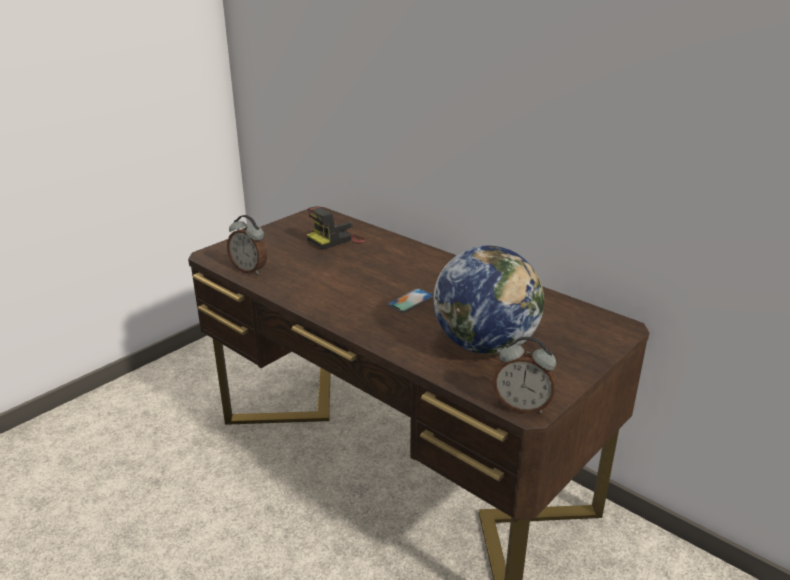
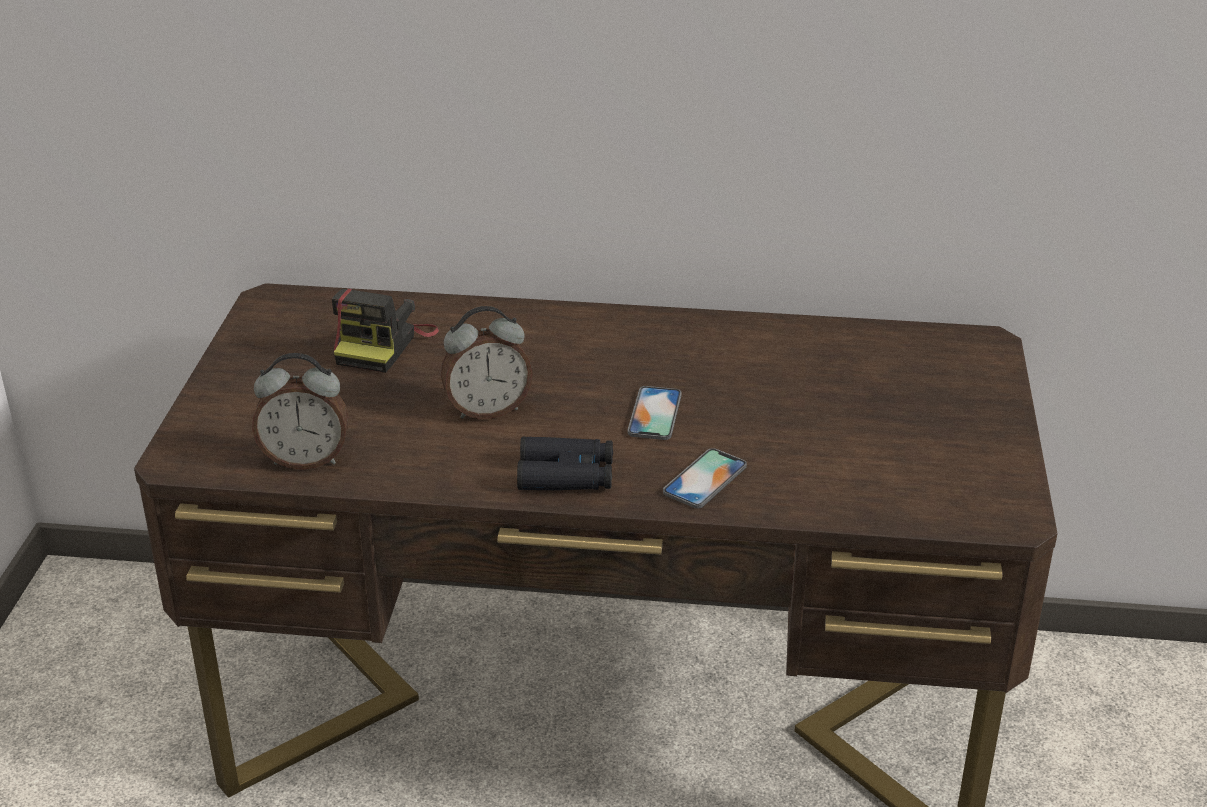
camera: 35 degrees left, 5 degrees up
globe [434,246,544,354] -> none
alarm clock [493,336,557,413] -> alarm clock moved to [441,306,532,419]
none -> black binoculars [517,436,613,490]
none -> phone [663,448,747,508]

